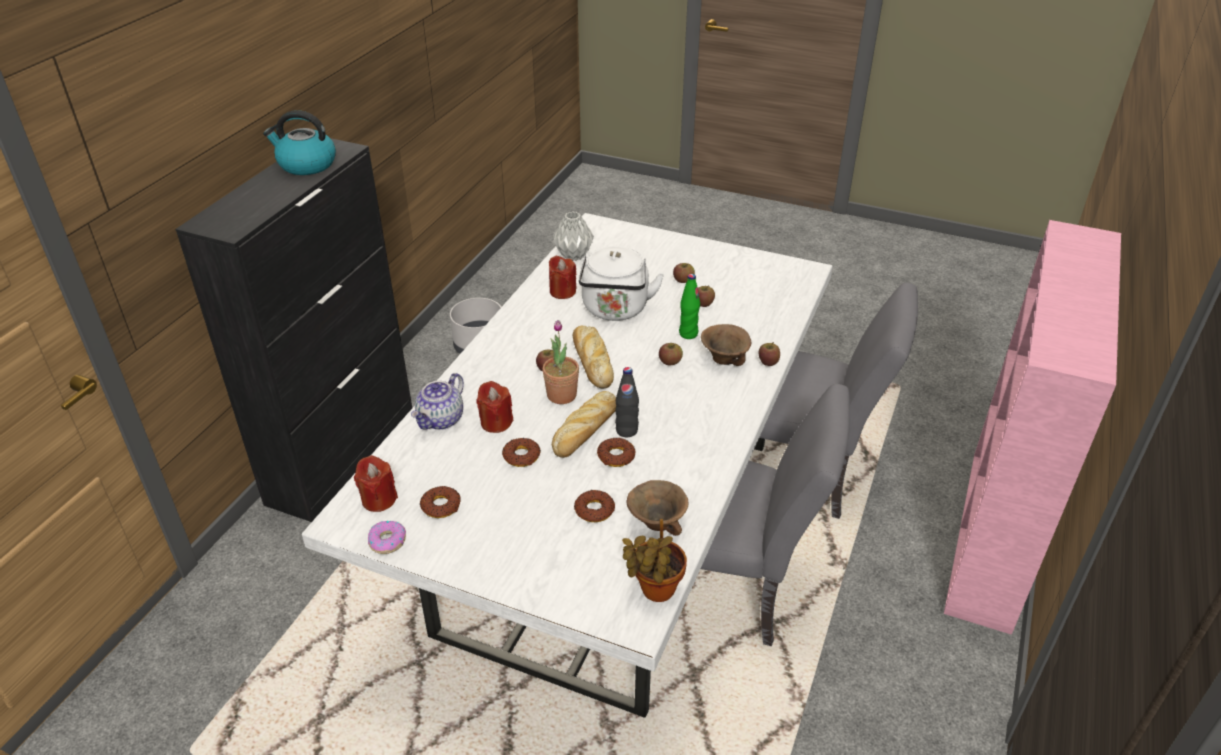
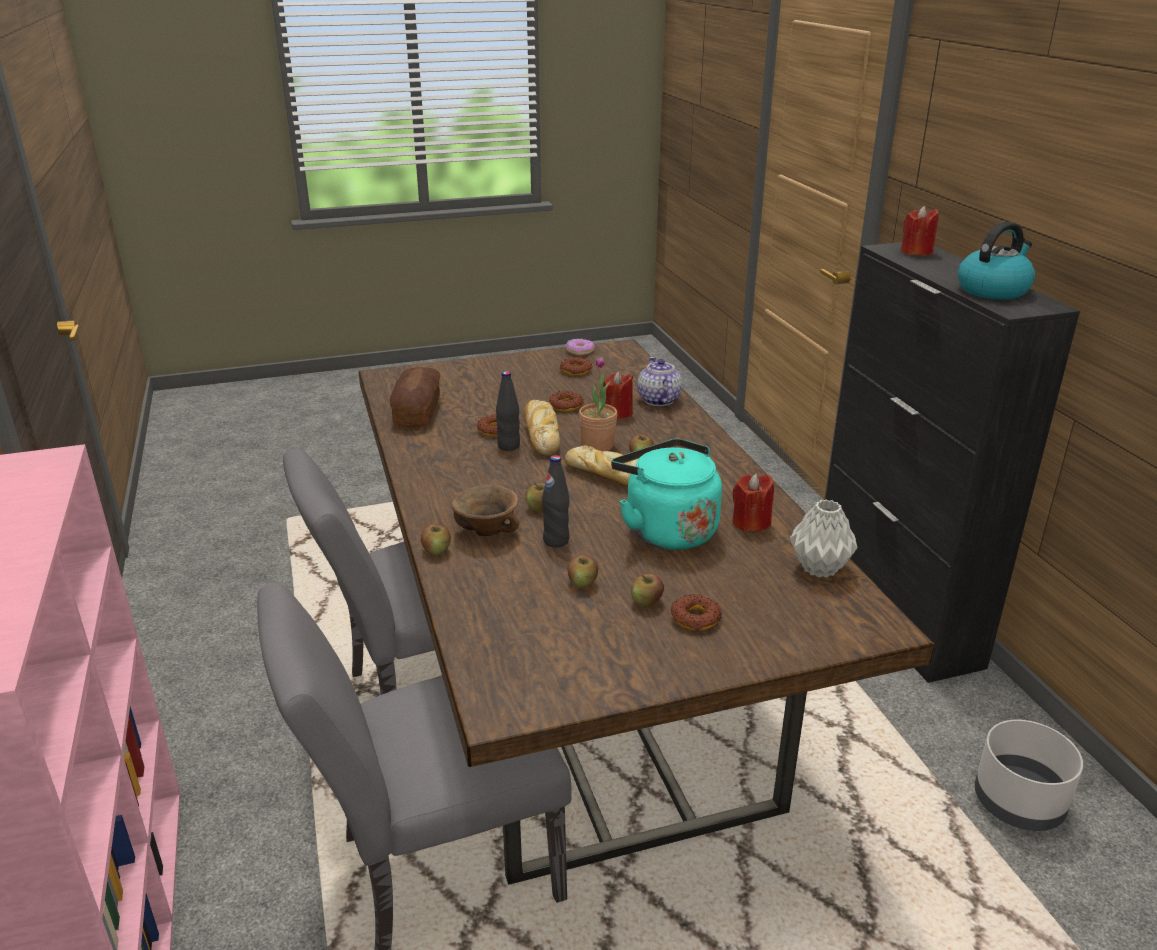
camera: 140 degrees right, 10 degrees down
white dining table [302,213,832,718] -> brown dining table [359,339,935,885]
red candle [354,455,398,512] -> red candle moved to [901,206,939,256]
donut [574,490,615,522] -> donut moved to [671,594,722,631]
white kettle [579,246,664,321] -> turquoise kettle [611,439,722,550]
potted plant [622,519,687,602] -> none
brown bowl [627,480,689,536] -> bread [390,367,440,427]
green bottle [679,274,700,339] -> black bottle [542,455,570,547]

